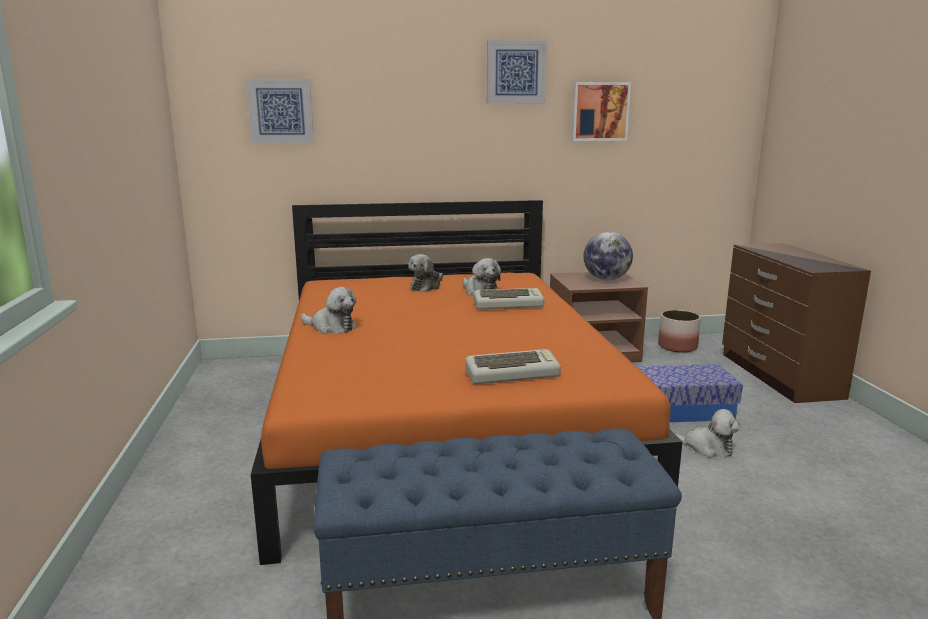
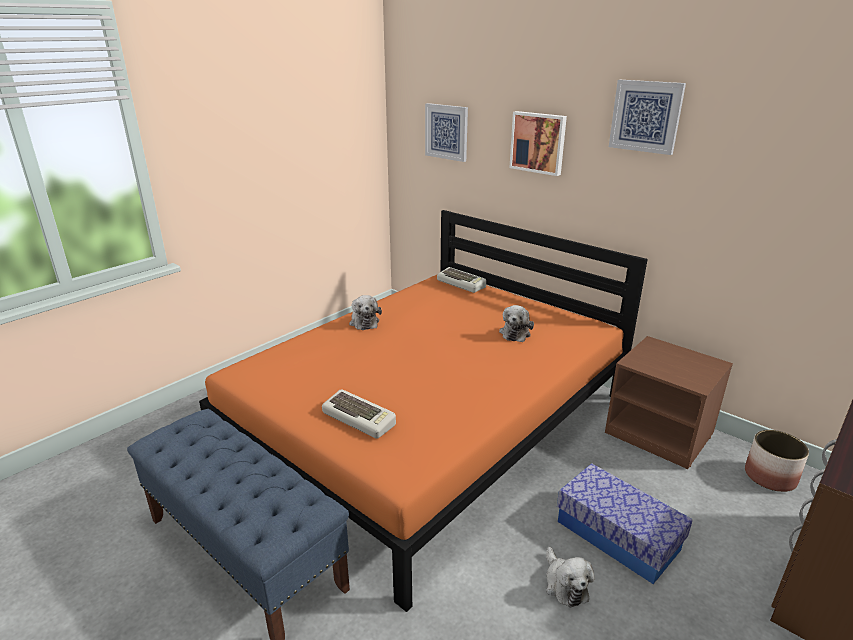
camera: 50 degrees right, 10 degrees up
plush toy [408,254,443,292] -> none
keyboard [474,288,544,309] -> keyboard moved to [437,267,486,293]
picture [571,82,631,141] -> picture moved to [509,111,567,176]
globe [583,232,633,280] -> none

